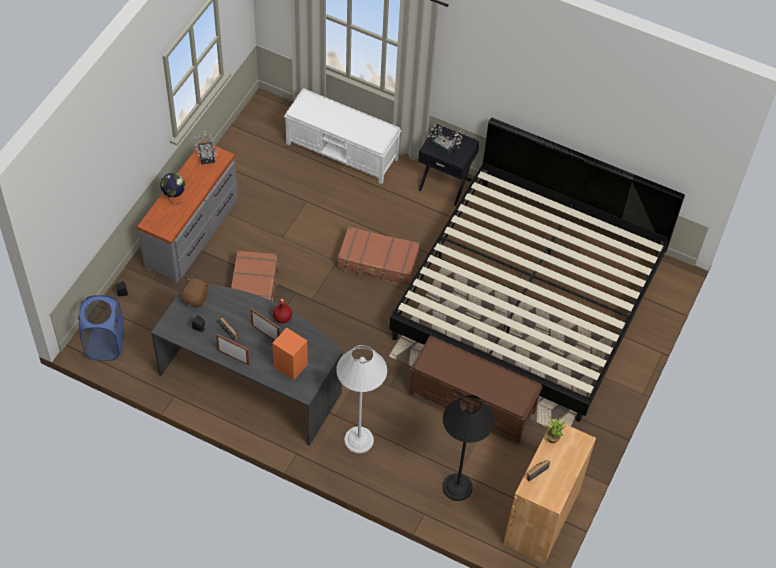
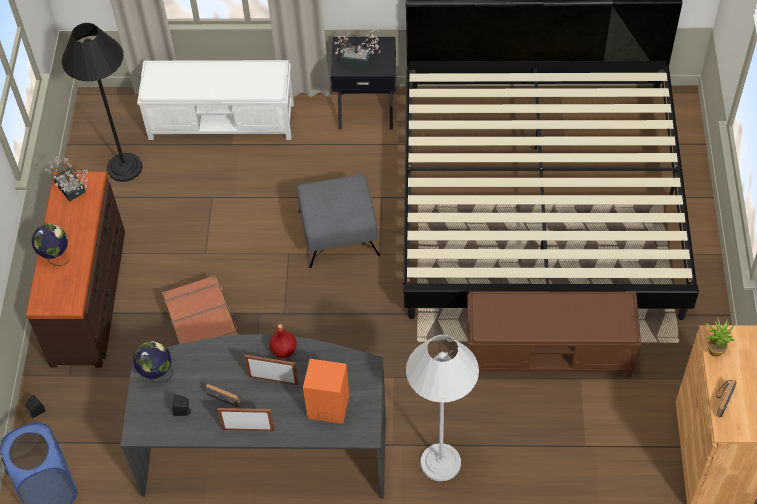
camera: 20 degrees left, 0 degrees up
grey dresser [137,141,238,283] -> brown dresser [26,172,125,368]
brown plush toy [182,278,210,307] -> globe [133,341,173,383]
brown suitcase [337,226,420,285] -> grey ottoman [297,174,380,268]
black floor lamp [443,395,495,501] -> black floor lamp moved to [62,23,142,182]

